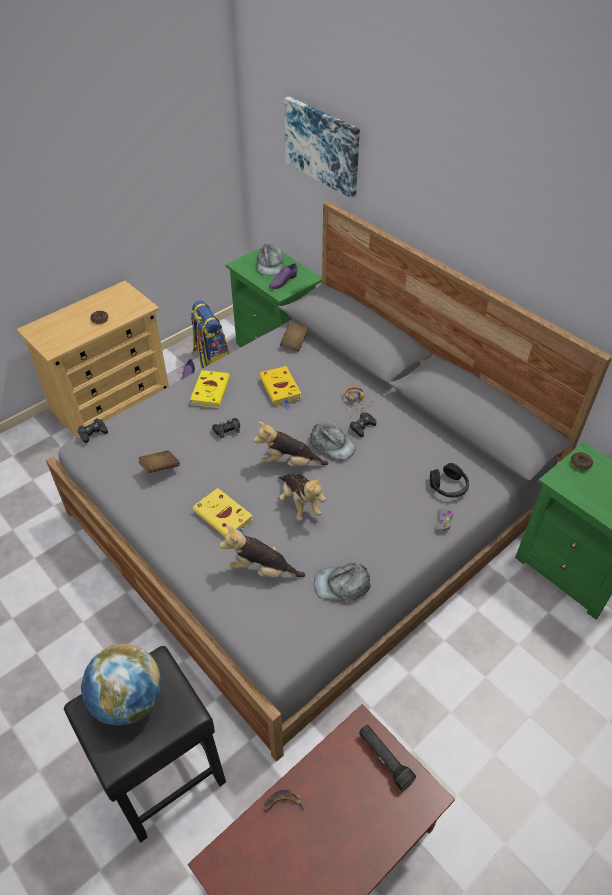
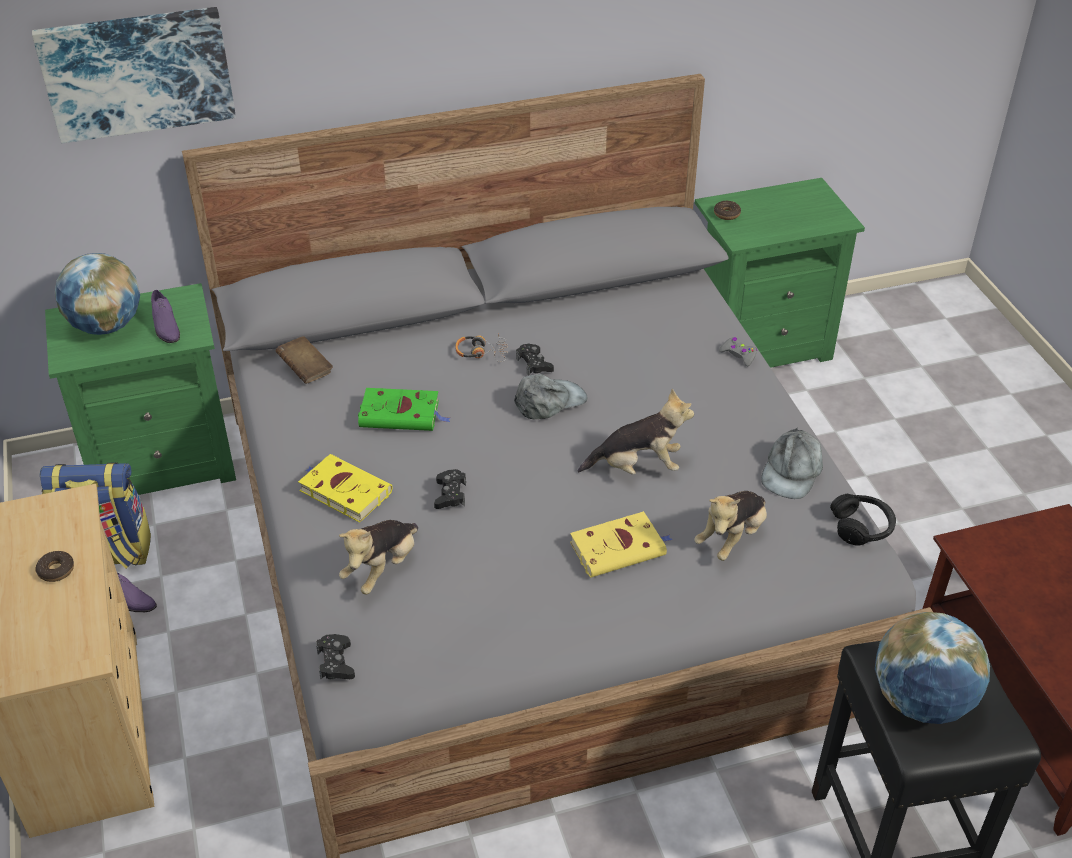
camera: 65 degrees left, 5 degrees down
brown book [138,450,180,473] -> none
plush toy [253,422,328,466] -> plush toy moved to [339,520,418,594]
grey cap [257,244,284,275] -> globe [55,253,140,335]
yellow book [259,366,301,409] -> green book [358,388,450,431]
banana [264,790,305,813] -> none
black flashlight [359,725,416,791] -> none
black headphones [430,463,469,498] -> black headphones moved to [830,494,896,546]

